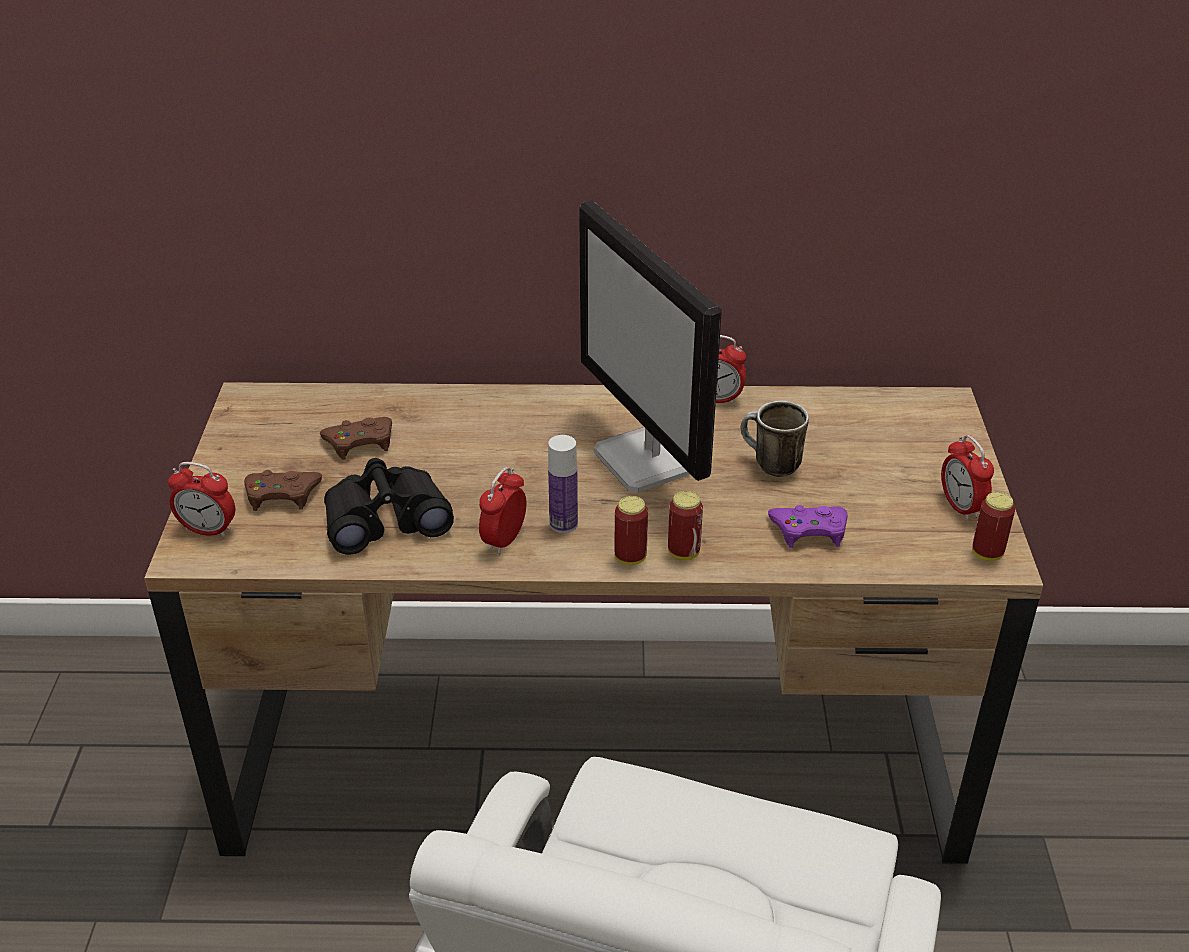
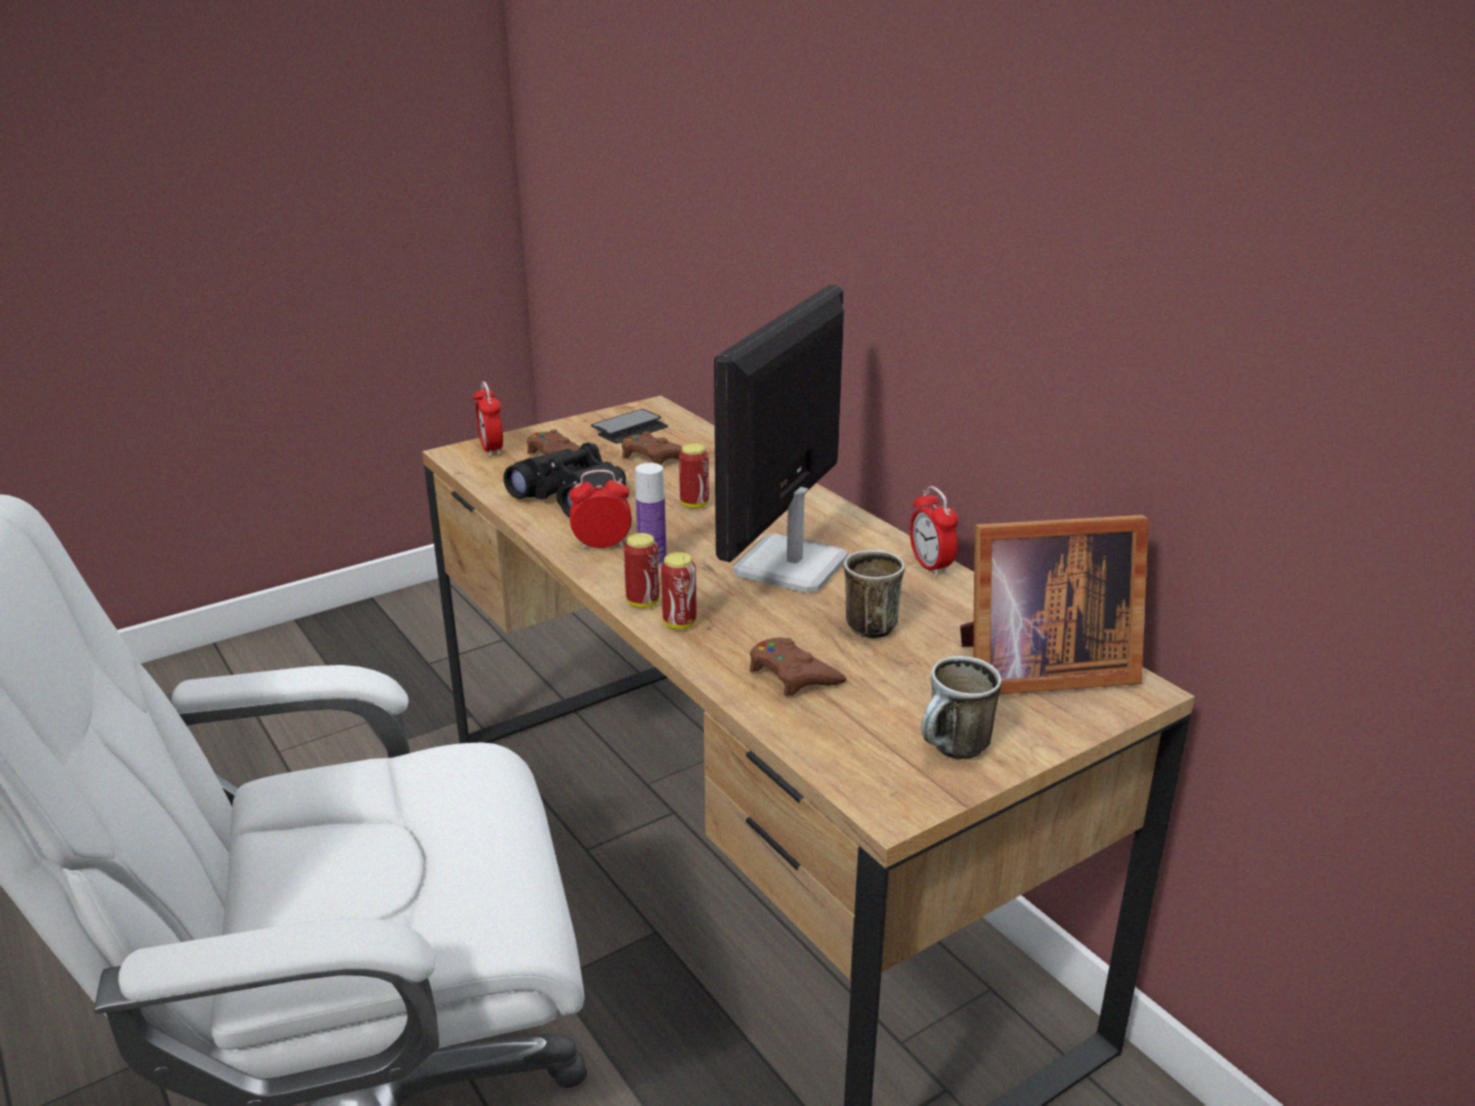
camera: 55 degrees right, 10 degrees down
purple game controller [768,505,847,548] -> brown game controller [750,637,846,696]
alarm clock [941,435,994,521] -> mug [921,656,1002,759]
can [972,492,1015,561] -> can moved to [679,443,709,508]
none -> phone [591,409,668,444]
none -> picture frame [960,515,1149,694]

